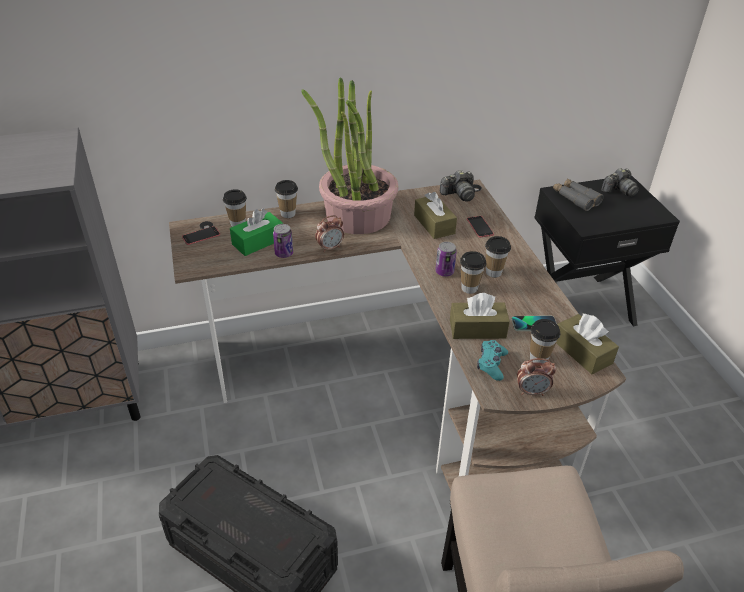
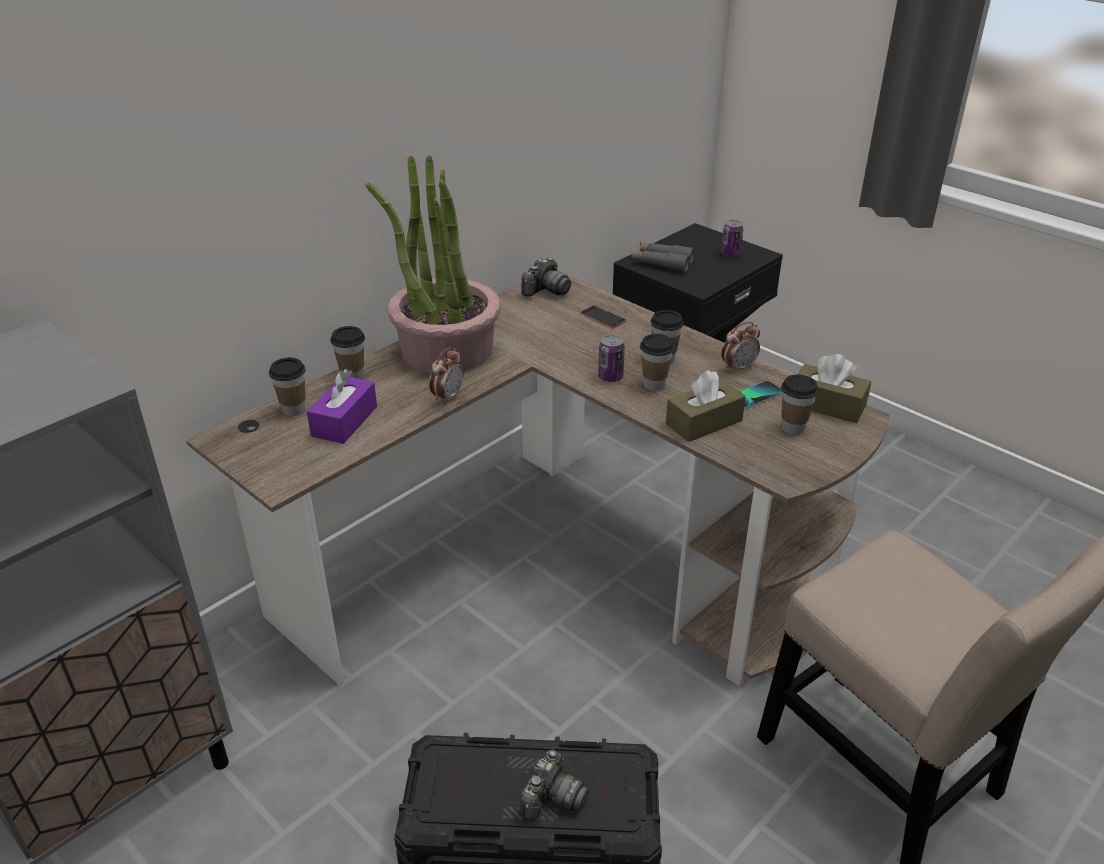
camera: 30 degrees left, 5 degrees down
phone [182,226,220,245] -> none
green tissue box [230,209,283,256] -> purple tissue box [307,369,377,444]
can [273,224,293,258] -> can moved to [721,220,743,257]
brown tissue box [414,192,457,239] -> none
turquoise game controller [477,340,508,381] -> none
alarm clock [517,358,556,396] -> alarm clock moved to [721,322,760,374]
camera [601,168,639,197] -> camera moved to [519,750,589,820]

